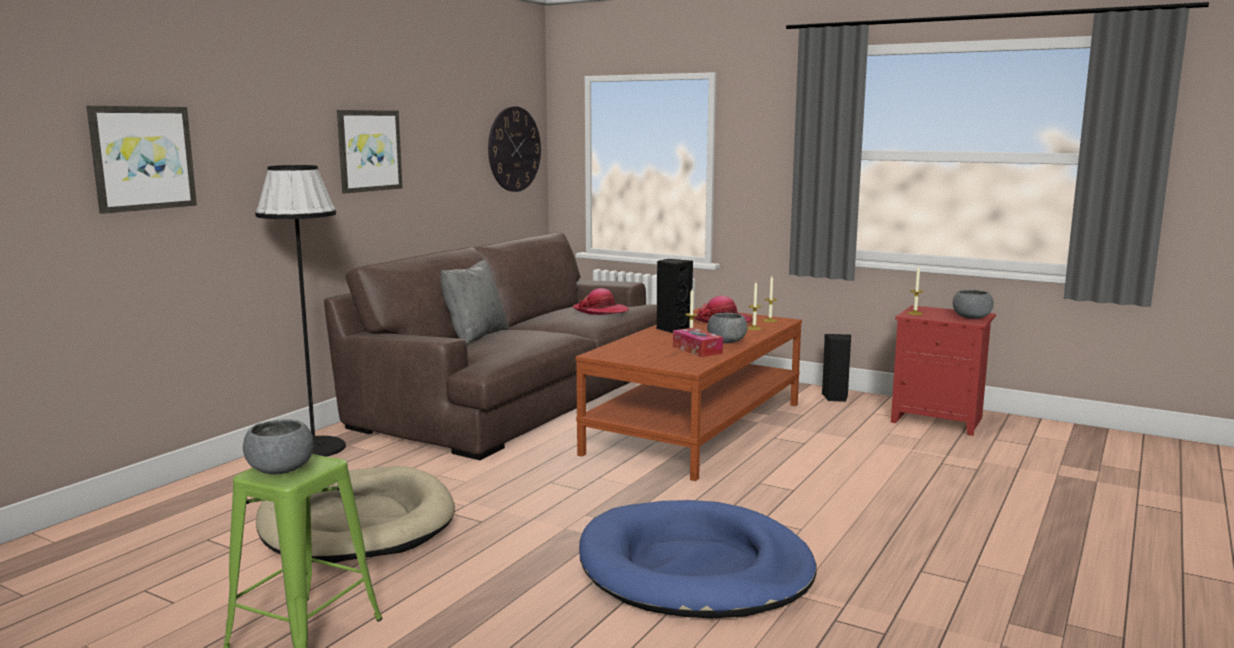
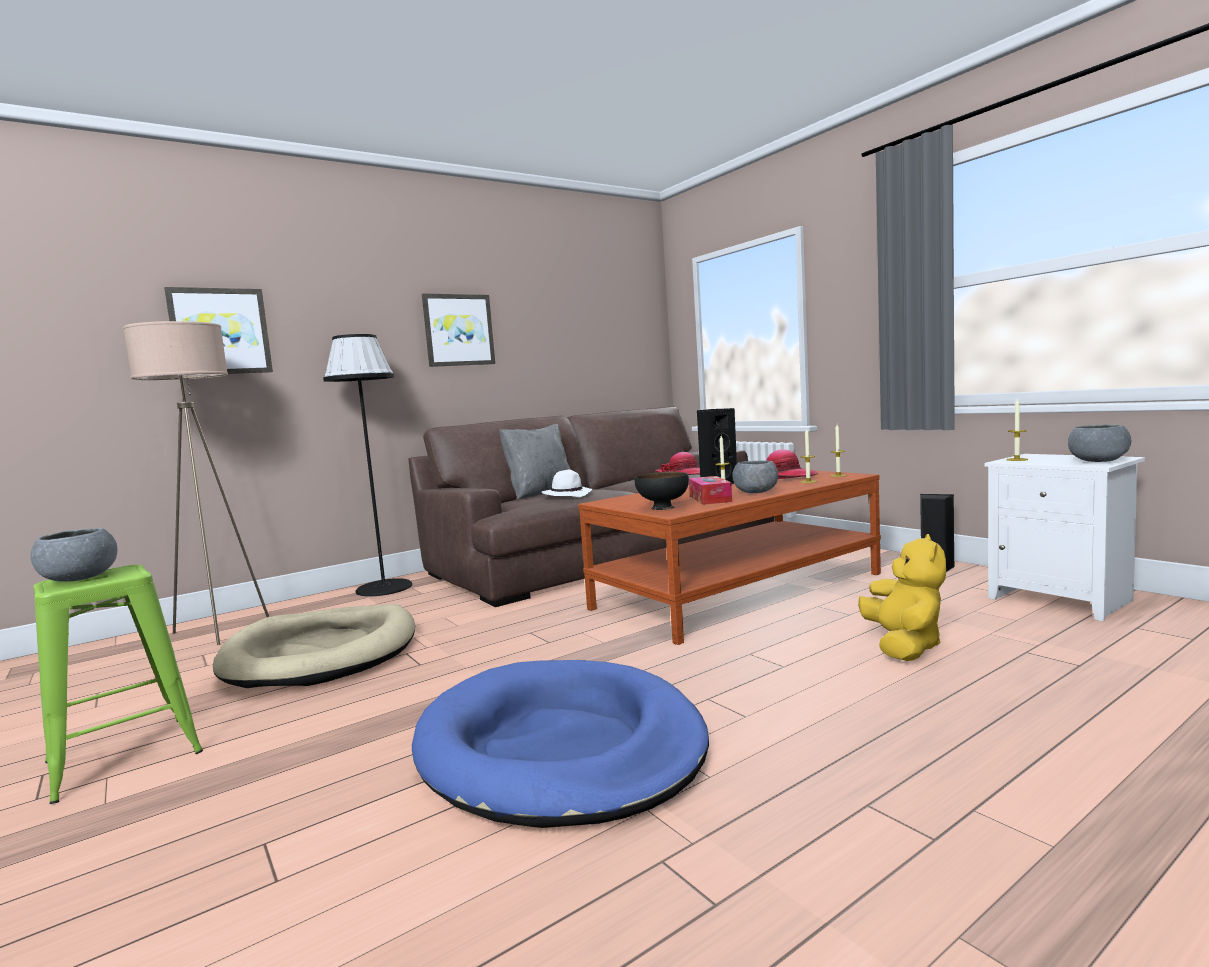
camera: 25 degrees right, 5 degrees down
wall clock [488,106,541,192] -> none
red nightstand [891,305,996,436] -> white nightstand [985,454,1145,621]
none -> beige floor lamp [123,321,269,645]
none -> white hat [542,470,593,497]
none -> black bowl [635,472,689,510]
none -> yellow plush toy [858,534,946,661]

